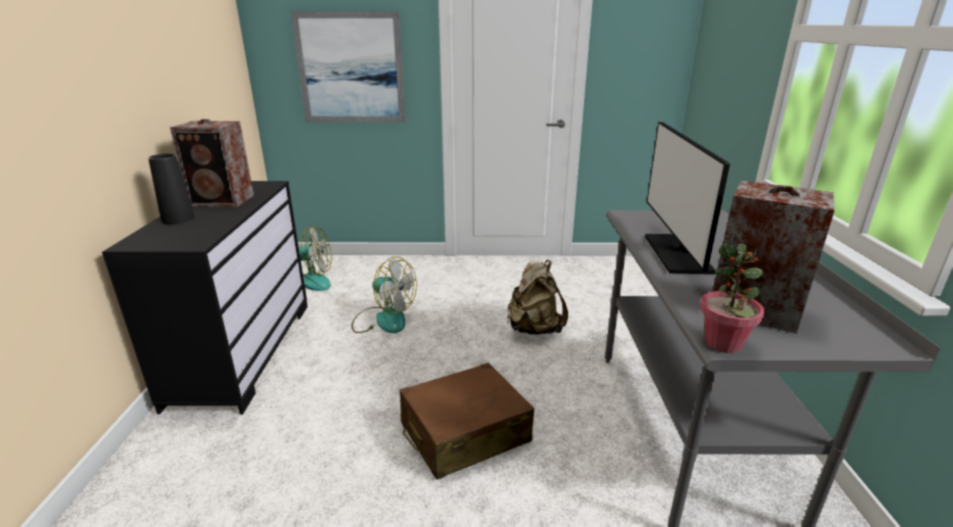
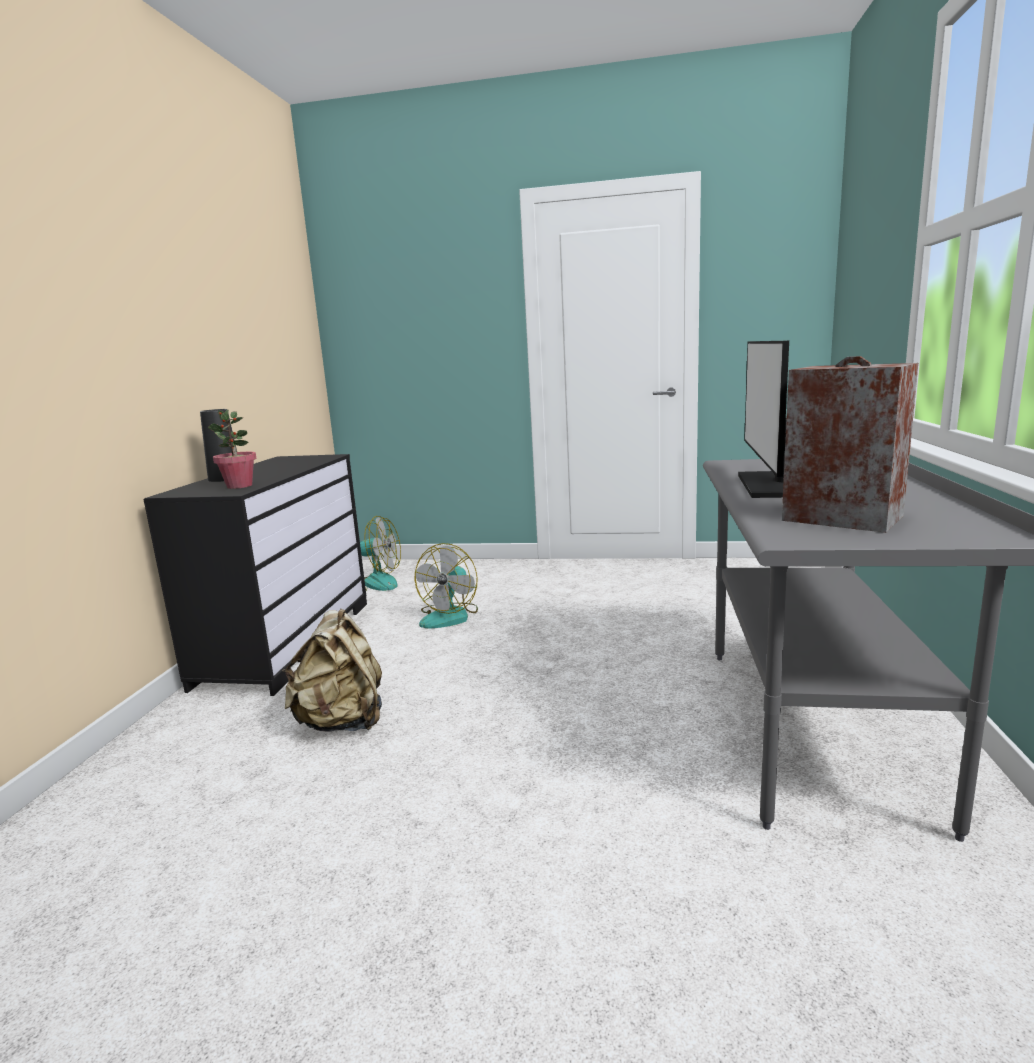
camera: 10 degrees right, 10 degrees down
speaker [170,119,254,207] -> none
picture [290,11,406,122] -> none
fan [352,257,417,333] -> fan turned 75 degrees clockwise [414,543,478,628]
brown suitcase [400,363,534,480] -> none
beige backpack [507,260,568,335] -> beige backpack moved to [282,609,382,731]
potted plant [700,243,765,353] -> potted plant moved to [208,409,257,489]

